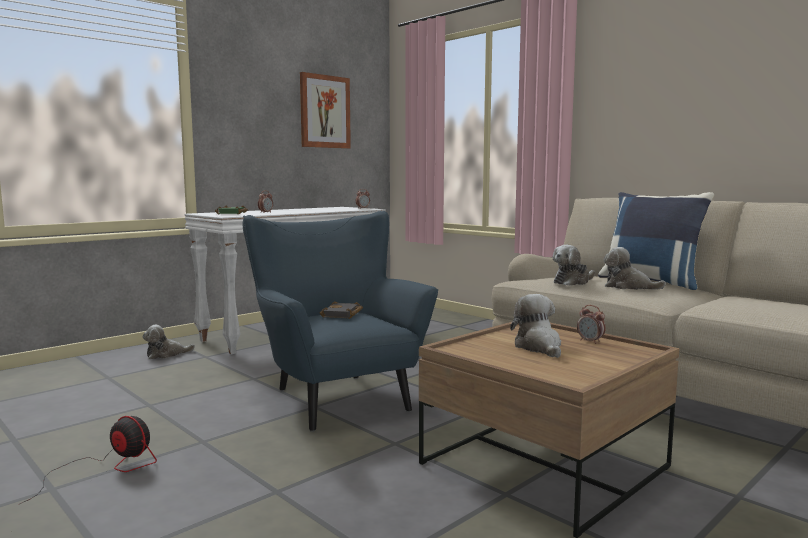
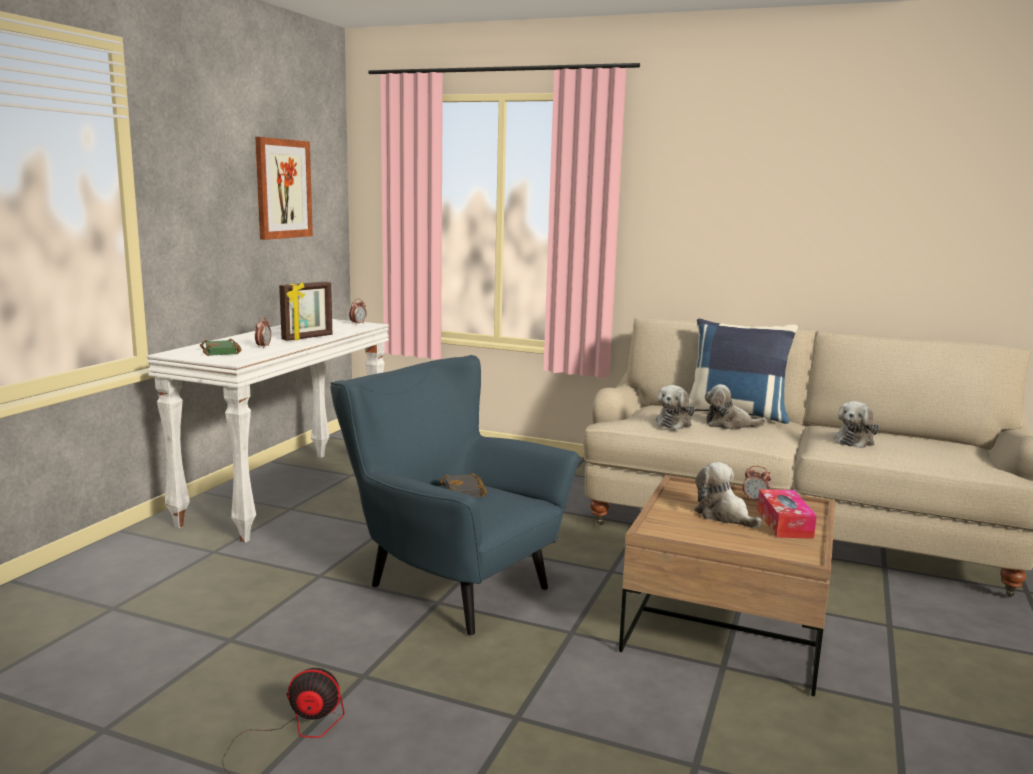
camera: 25 degrees left, 5 degrees up
plush toy [143,325,195,359] -> plush toy moved to [833,401,879,448]
none -> picture frame [279,282,332,341]
none -> tissue box [757,489,817,539]

